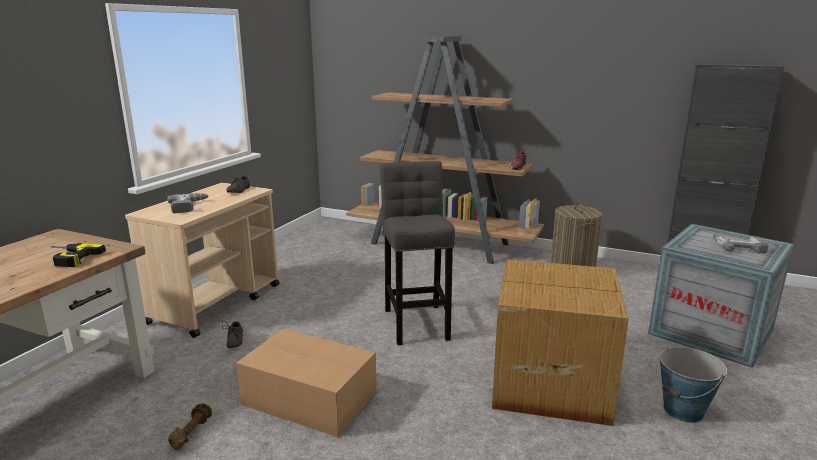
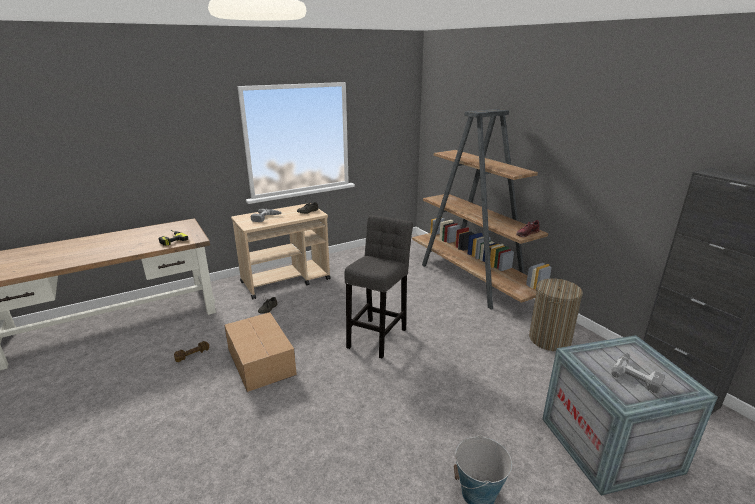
camera: 35 degrees right, 5 degrees up
cardboard box [492,259,629,426] -> none

